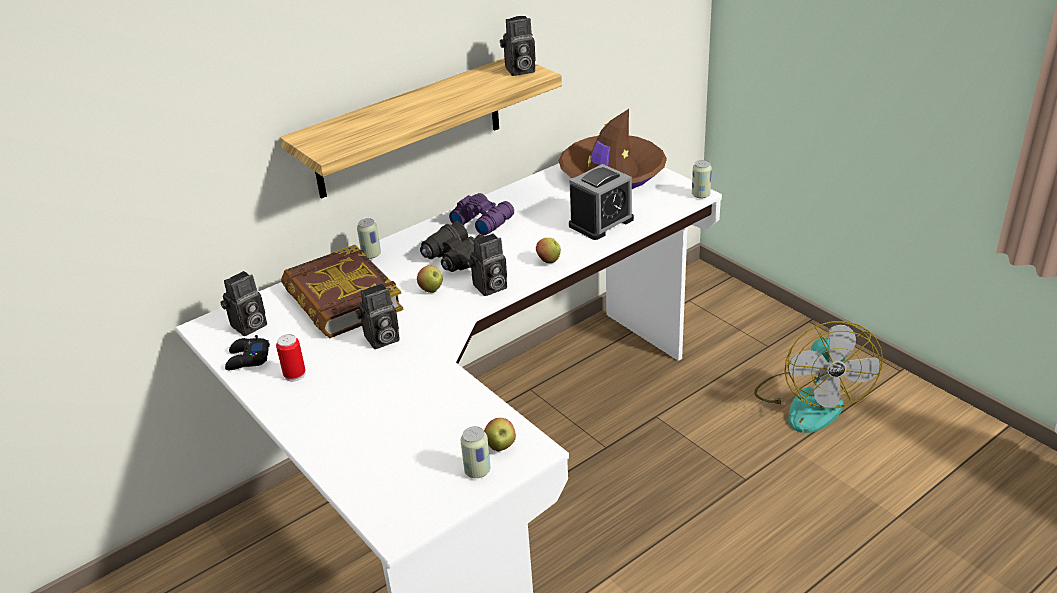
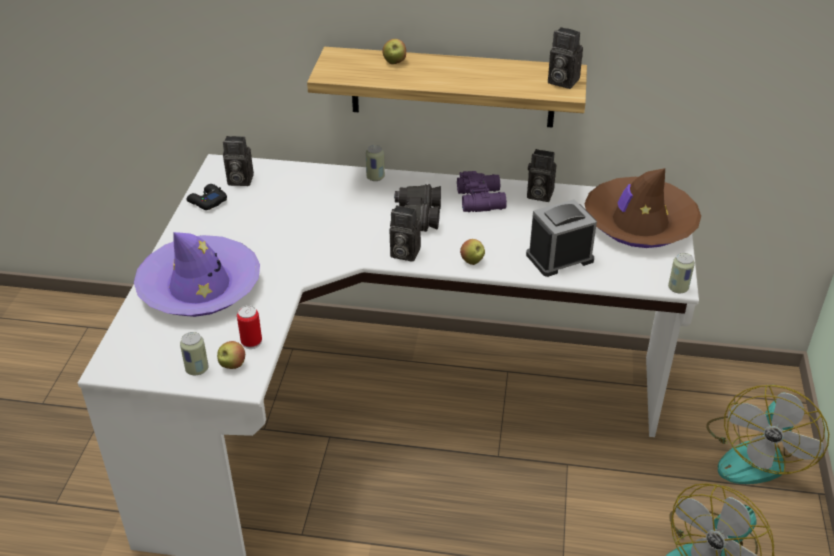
camera: 45 degrees right, 5 degrees up
can [276,334,306,381] -> can moved to [237,305,262,349]
book [281,245,404,339] -> none
camera [355,283,400,349] -> camera moved to [527,149,556,202]
apple [417,266,443,293] -> apple moved to [382,39,406,64]
alarm clock [569,164,634,240] -> alarm clock turned 150 degrees clockwise [526,199,597,277]
none -> purple hat [134,232,260,317]
none -> fan [706,385,829,484]

